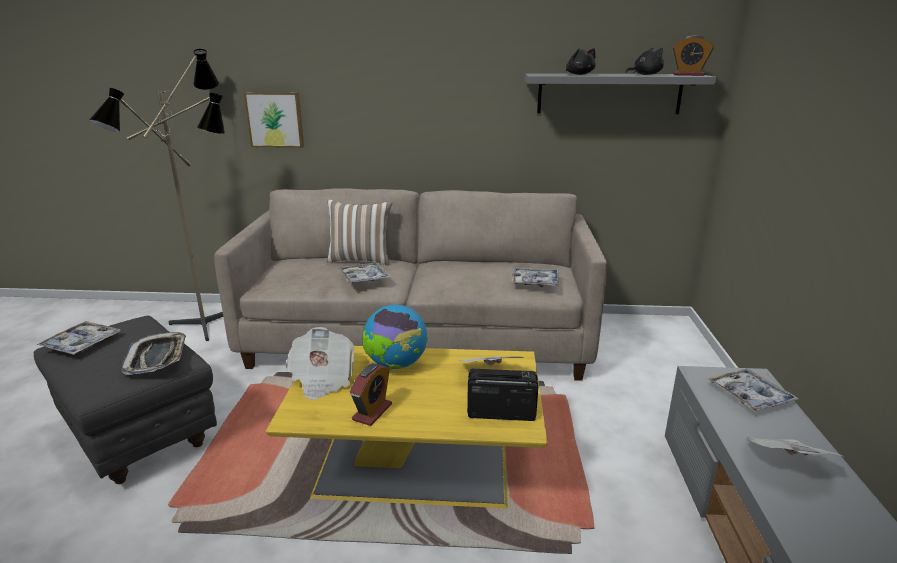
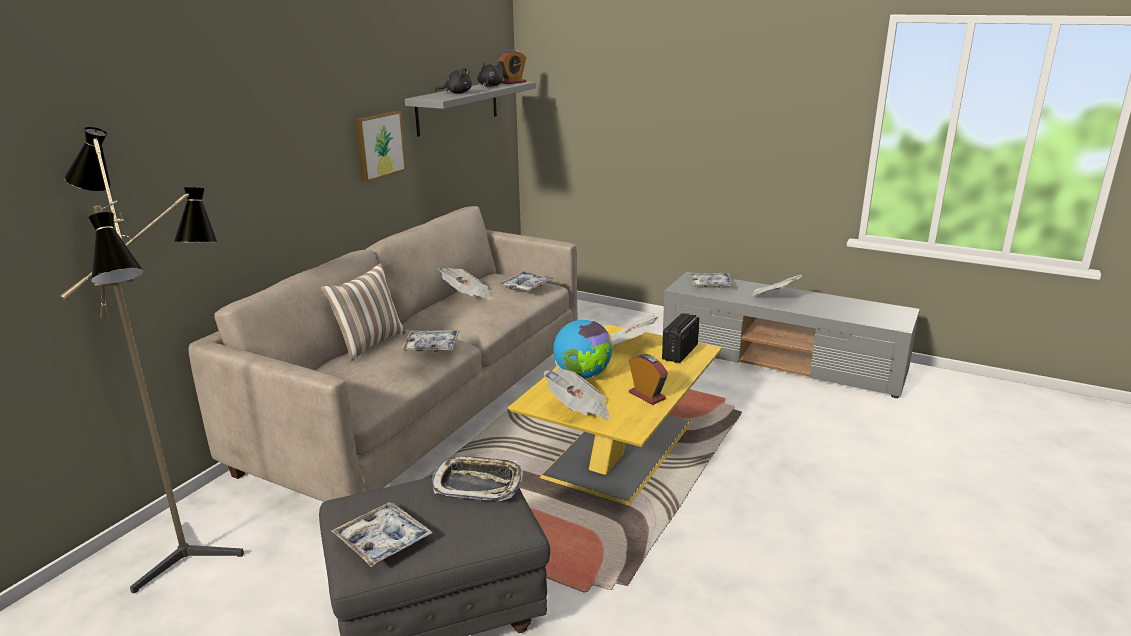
camera: 65 degrees left, 0 degrees up
picture [244,92,304,148] -> picture moved to [354,111,406,182]
none -> newspaper [438,268,491,299]

